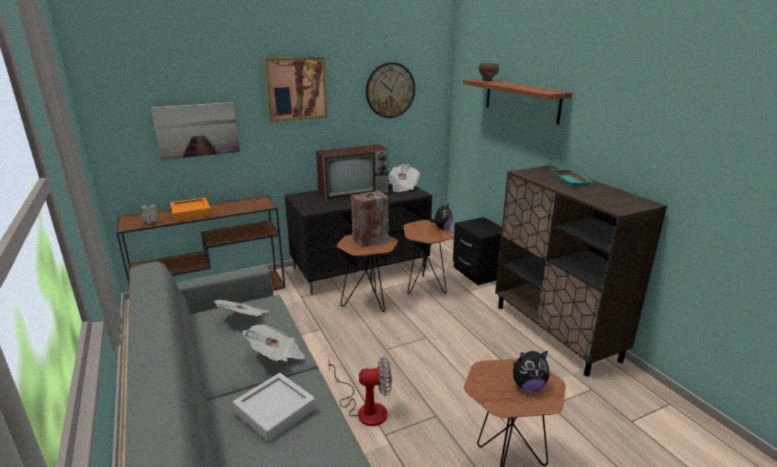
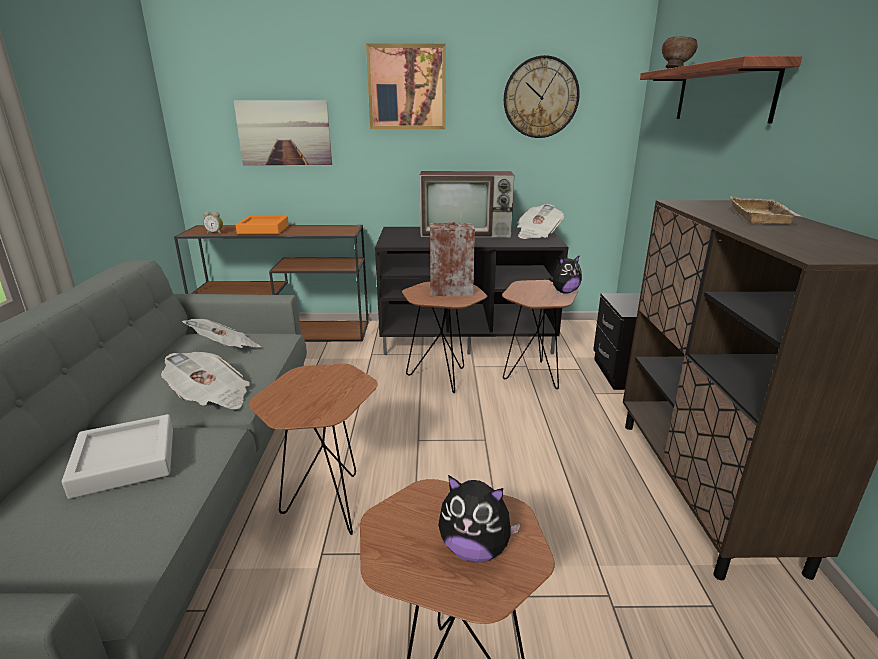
camera: 25 degrees right, 0 degrees up
fan [329,357,392,426] -> brown side table [249,364,378,535]
turquoise tray [551,169,593,188] -> beige tray [730,197,802,224]

